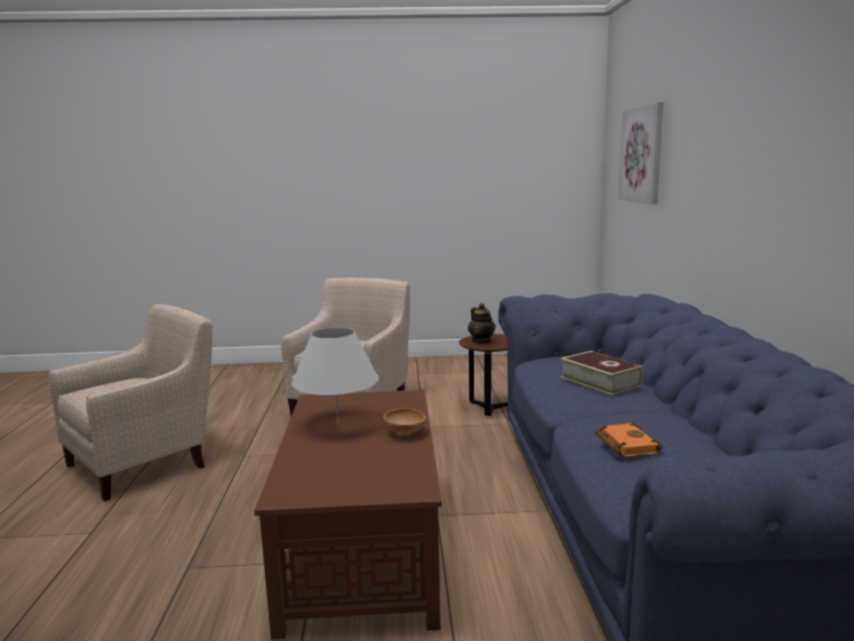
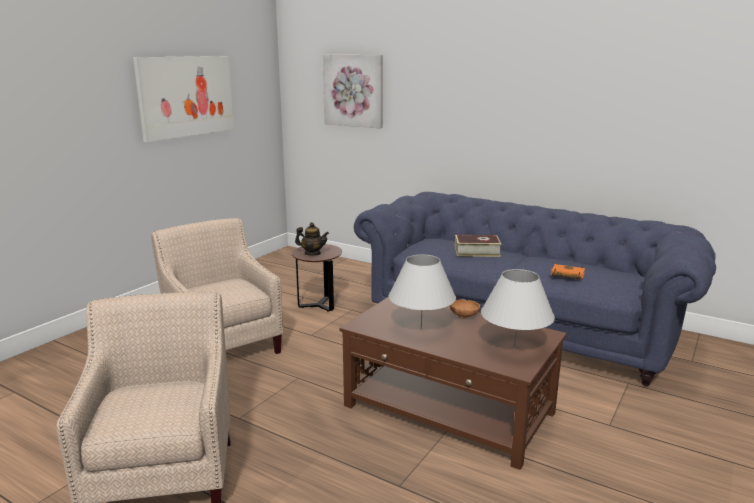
camera: 55 degrees left, 5 degrees up
none -> picture [133,56,234,142]
none -> white table lamp [481,269,555,350]

